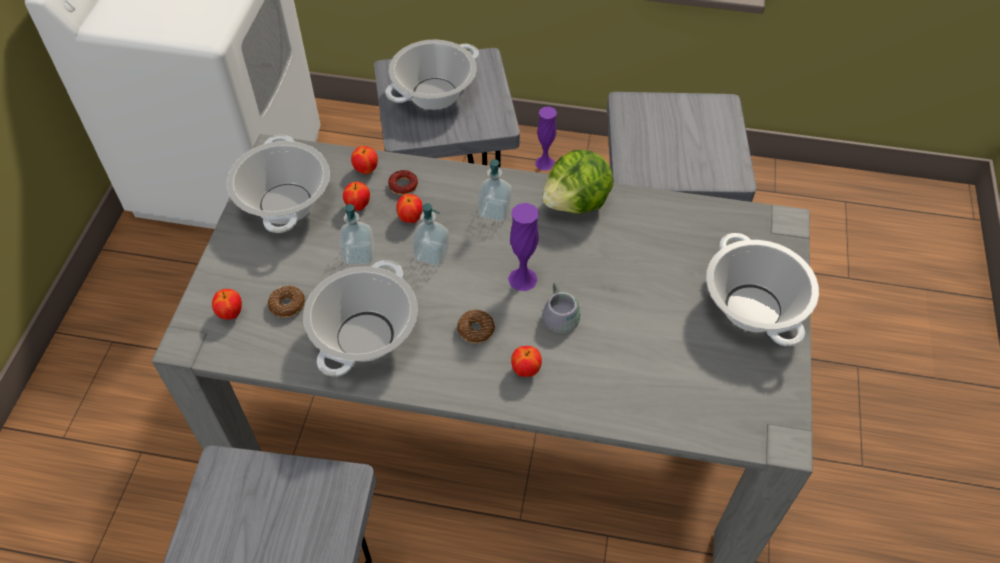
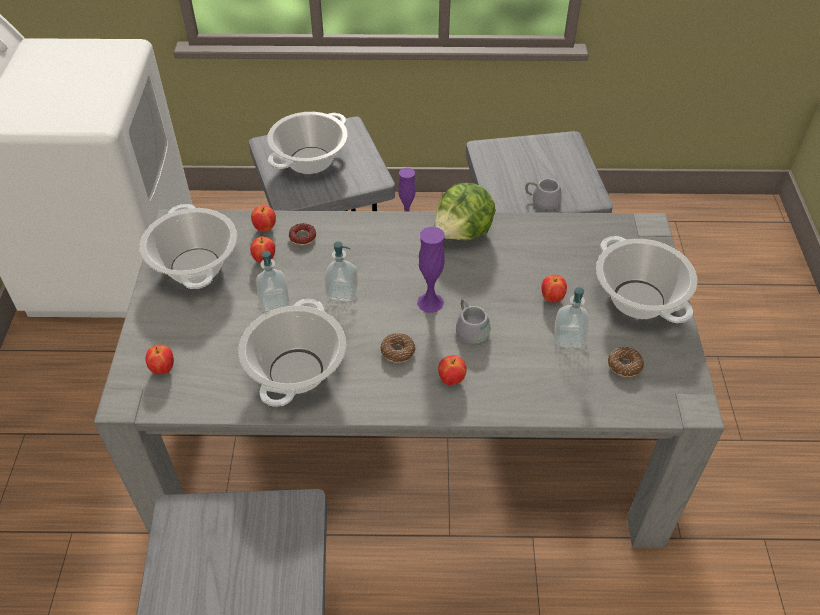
camera: 10 degrees left, 5 degrees down
donut [268,286,305,318] -> donut moved to [608,347,644,377]
apple [396,194,423,223] -> apple moved to [542,275,567,302]
soap dispenser [478,159,512,222] -> soap dispenser moved to [555,287,589,348]
none -> grey mug [525,179,562,209]

